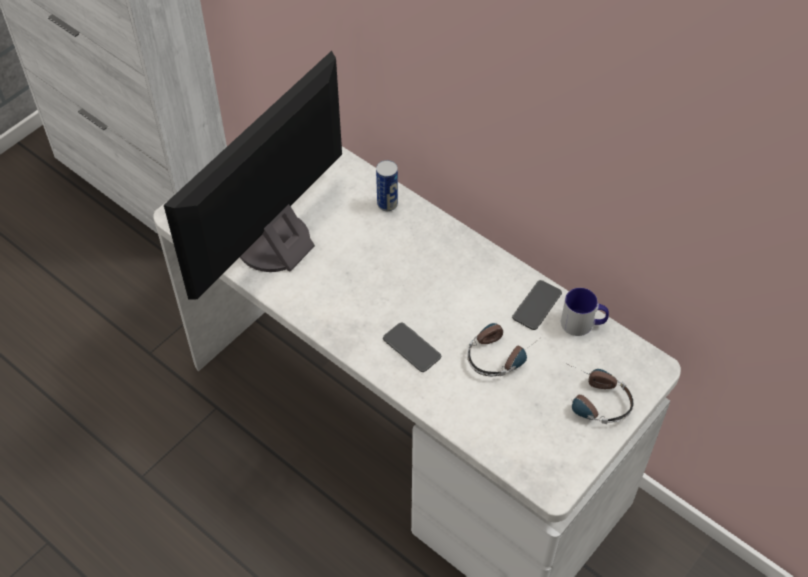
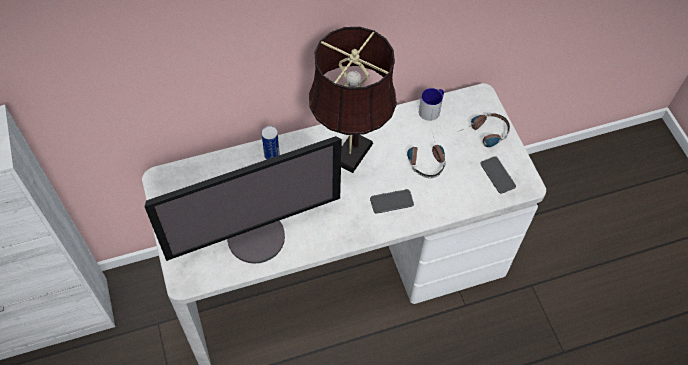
camera: 60 degrees left, 5 degrees up
monitor [164,51,342,299] -> monitor turned 90 degrees counterclockwise [144,136,342,264]
phone [512,280,562,330] -> phone moved to [480,156,516,194]
none -> brown table lamp [309,27,397,173]

